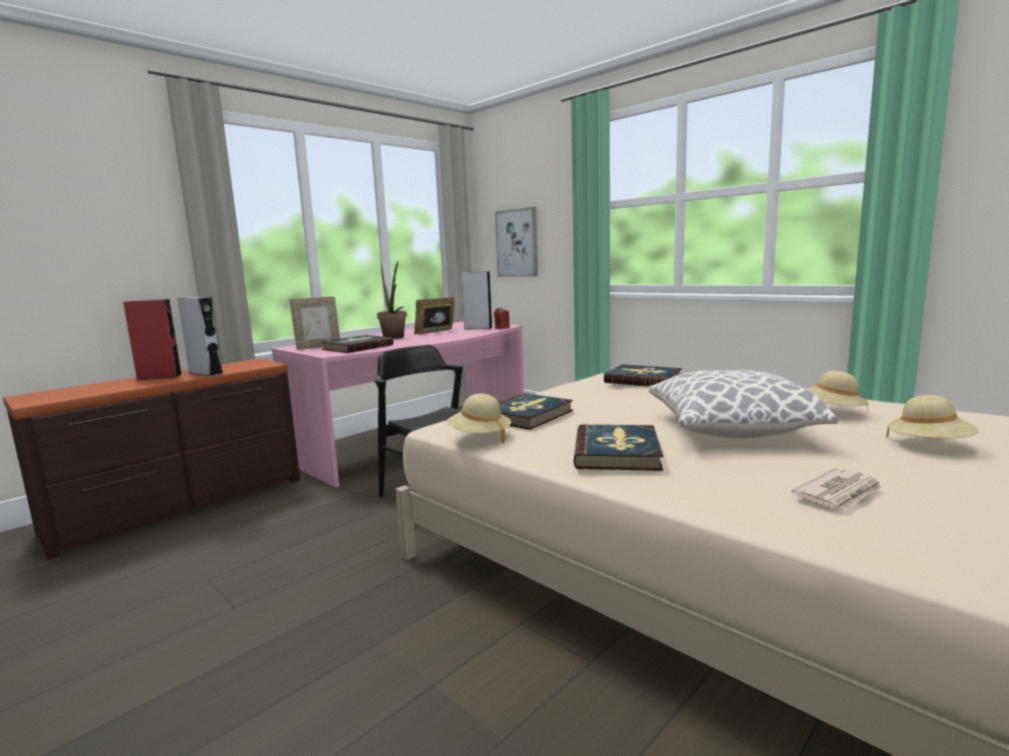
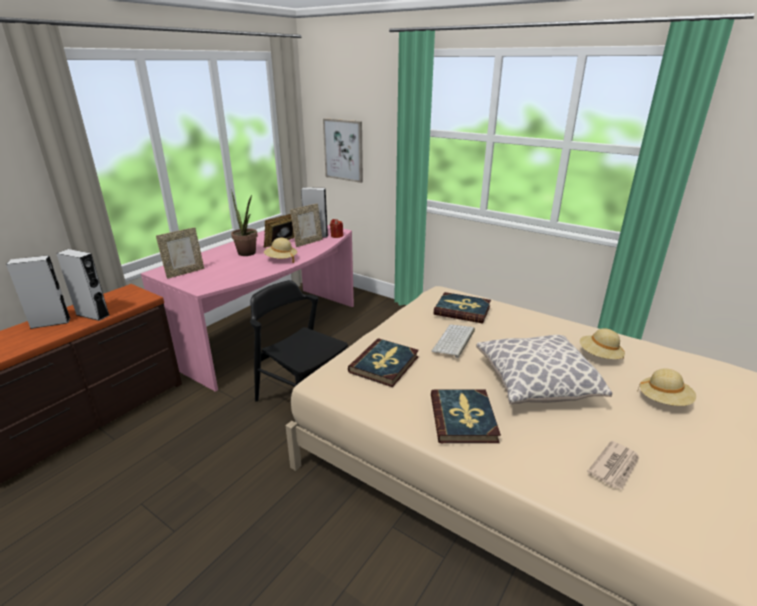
camera: 10 degrees left, 15 degrees up
red speaker [123,299,182,380] -> grey speaker [6,255,71,329]
book [321,335,393,353] -> none
beige hat [447,393,511,443] -> beige hat moved to [264,238,297,263]
none -> picture frame [290,204,323,247]
none -> keyboard [432,324,475,358]

